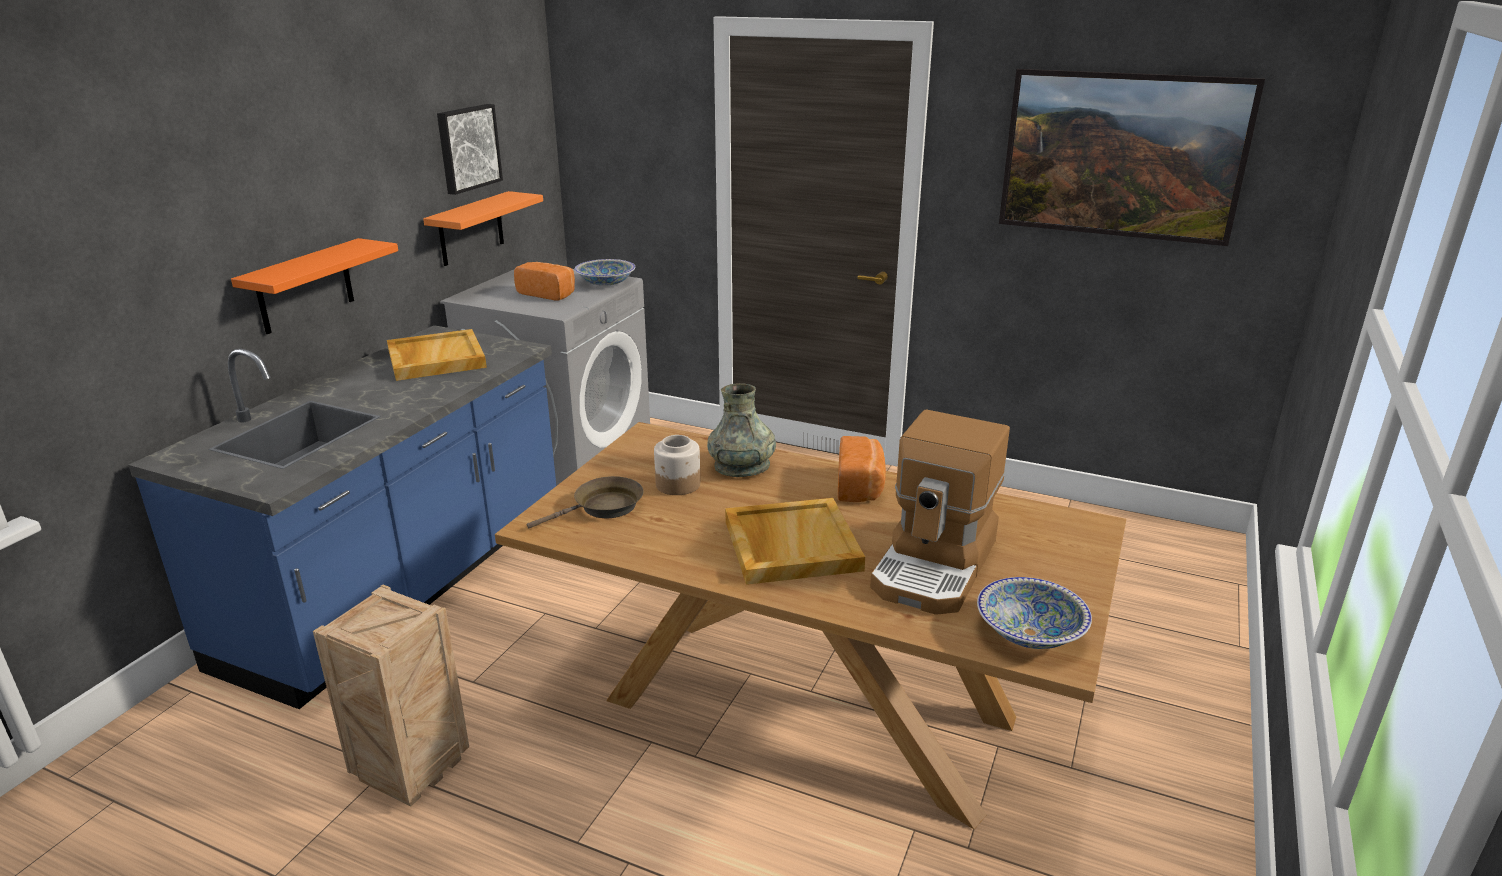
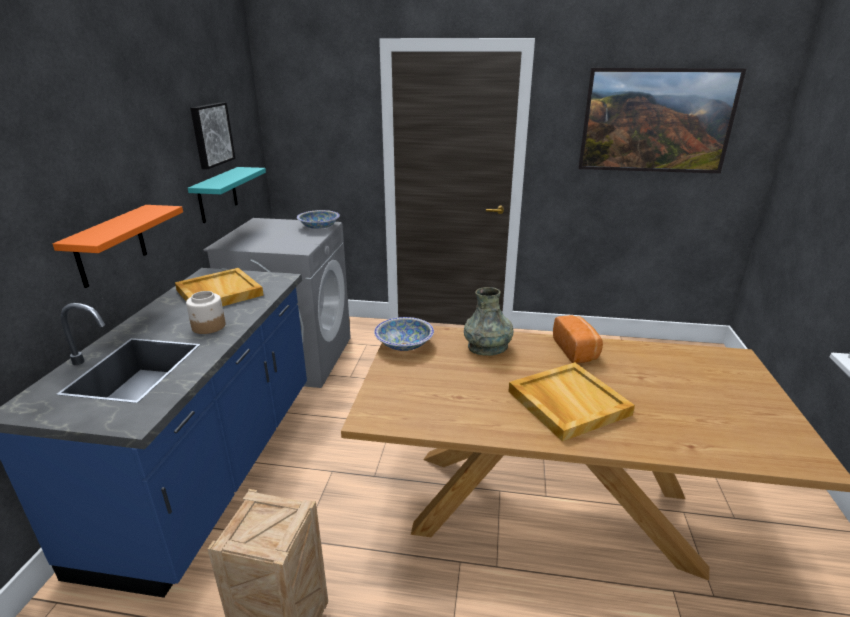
camera: 15 degrees left, 0 degrees up
orange shelf [423,191,543,266] -> turquoise shelf [188,167,266,223]
bread [514,262,575,300] -> none
brown frying pan [527,476,644,529] -> none
jar [654,435,700,495] -> jar moved to [186,291,226,334]
coffee machine [870,409,1010,615] -> none
bowl [977,577,1092,649] -> bowl moved to [374,317,434,351]

